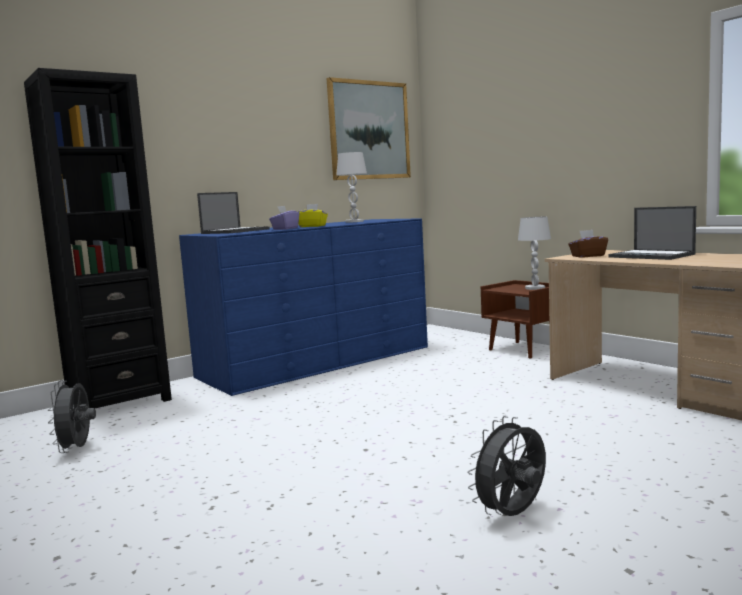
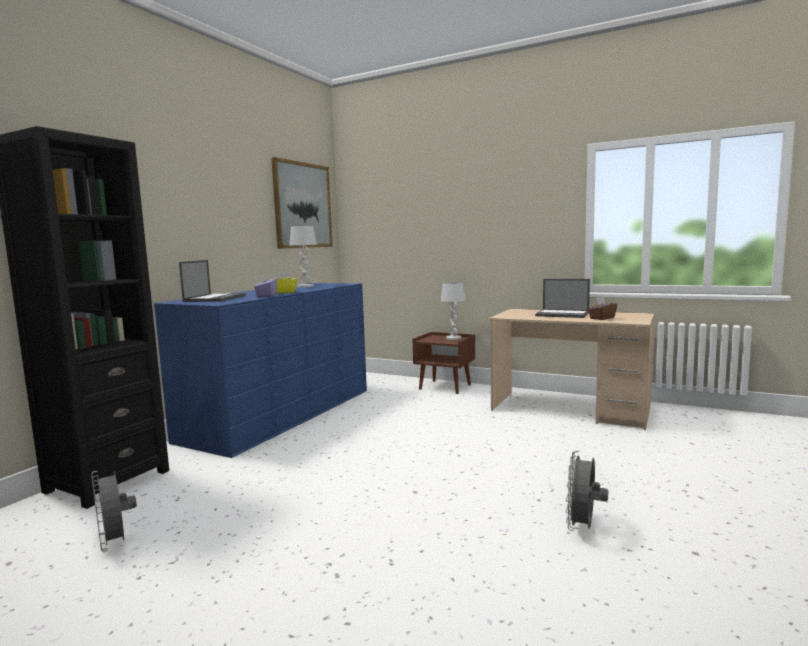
camera: 25 degrees left, 0 degrees up
brown tissue box [568,230,608,257] -> brown tissue box moved to [588,297,617,320]

